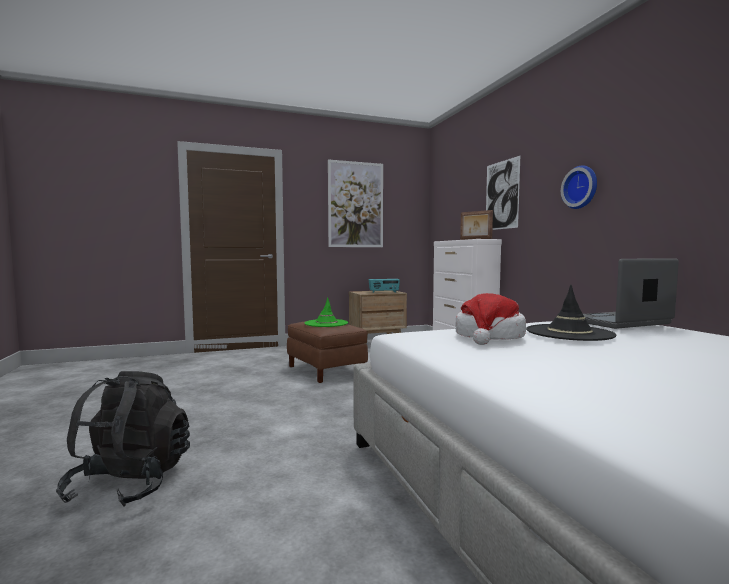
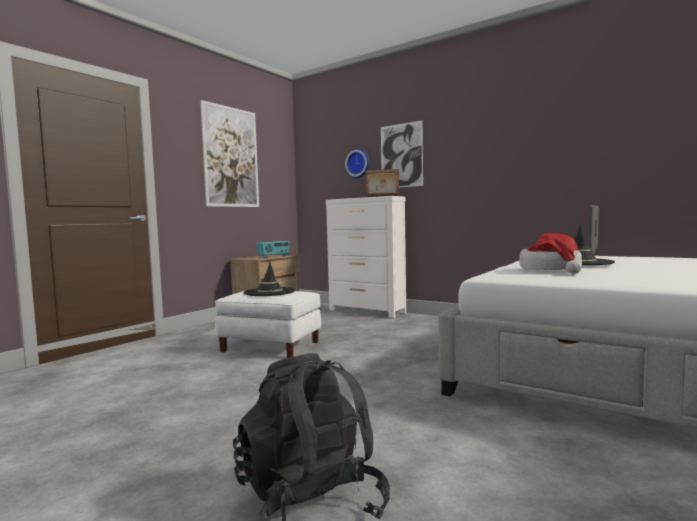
camera: 35 degrees left, 0 degrees up
brown ottoman [287,321,368,383] -> white ottoman [215,291,321,358]
green hat [305,297,348,327] -> black hat [243,262,295,296]
wall clock [561,165,597,209] -> wall clock moved to [345,149,369,178]

